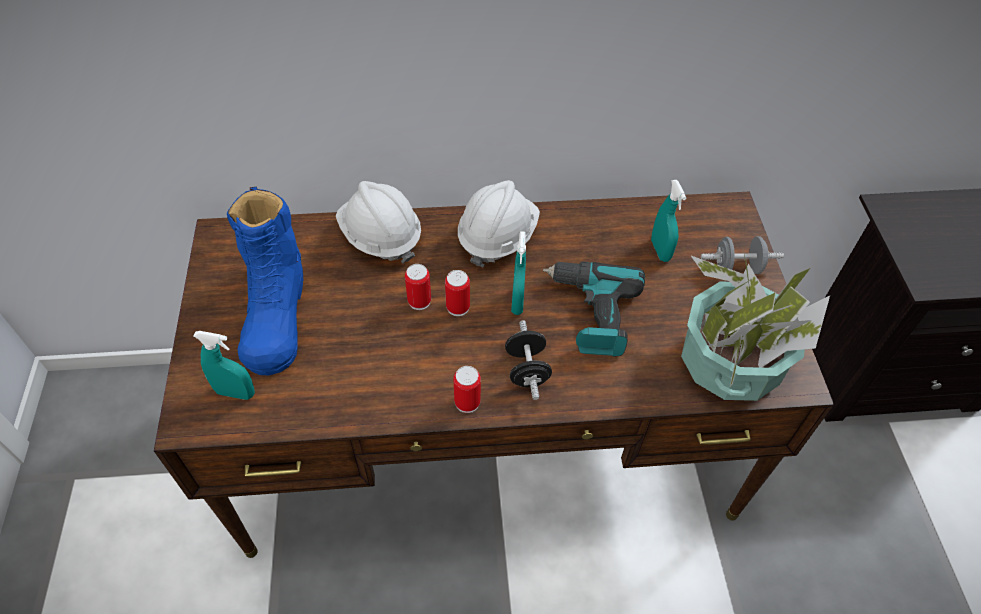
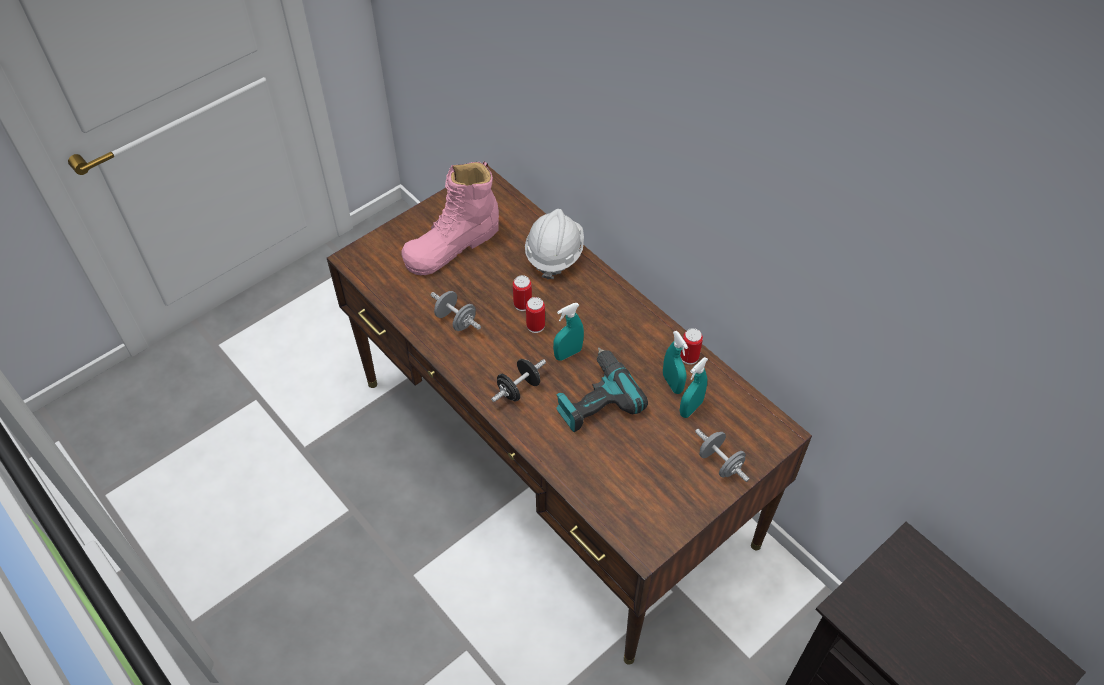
camera: 55 degrees right, 0 degrees up
turquoise spray bottle [193,331,255,400] -> turquoise spray bottle moved to [663,331,688,394]
blue boot [227,187,303,375] -> pink boot [401,161,499,276]
can [453,366,481,413] -> can moved to [680,328,703,365]
white hard hat [458,180,540,267] -> none
potted plant [681,254,830,401] -> none
none -> grey dumbbell [430,291,481,331]

